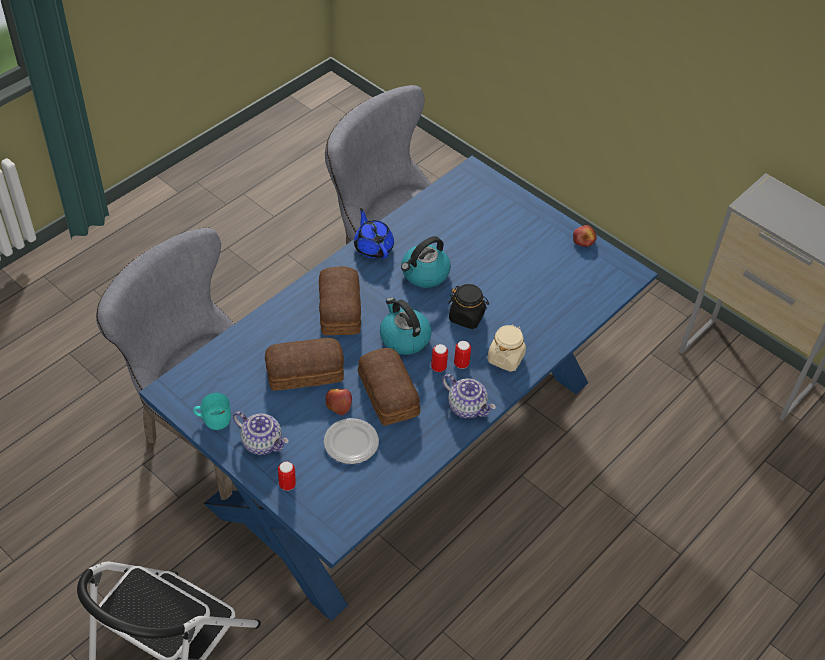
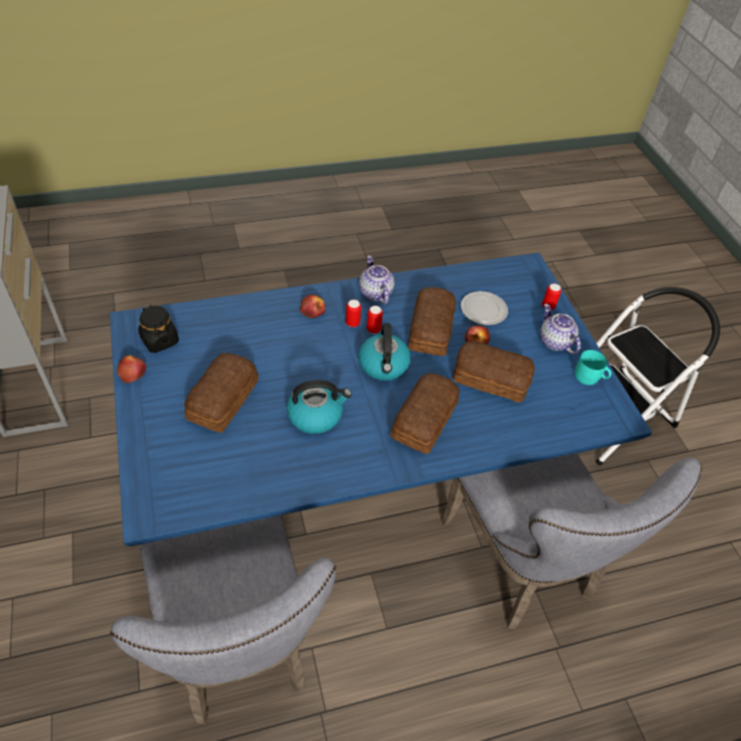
camera: 150 degrees left, 0 degrees up
blue teapot [354,208,394,259] -> none
black jar [448,284,489,329] -> black jar moved to [138,305,179,353]
beige jar [487,324,526,372] -> apple [300,295,325,318]
none -> bread [184,353,258,433]

